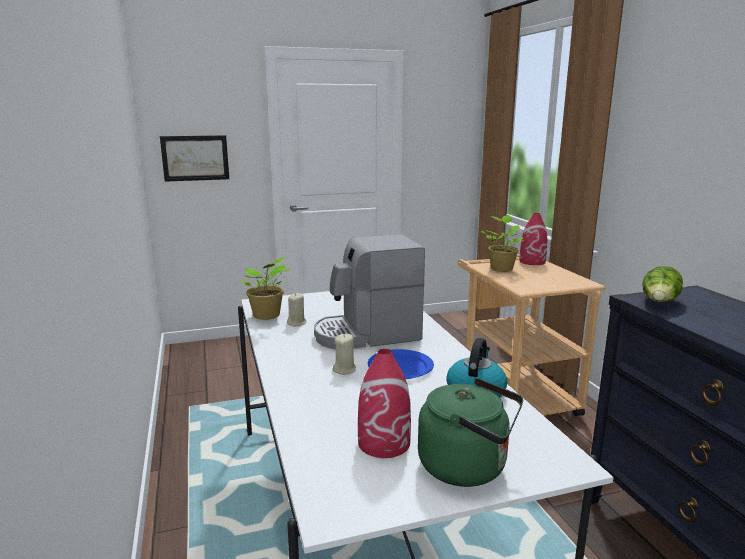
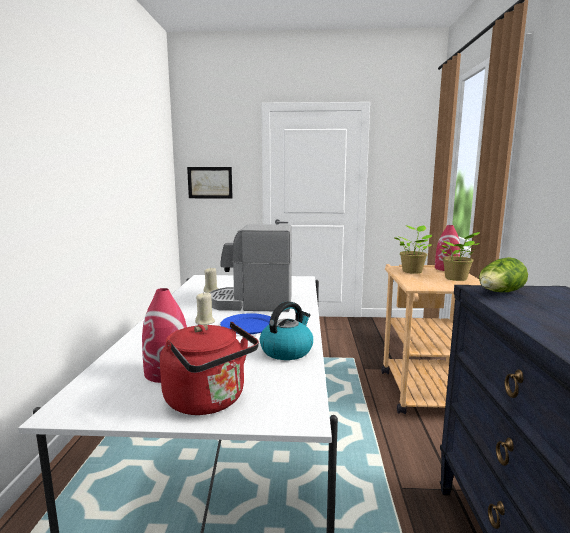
camera: 20 degrees right, 5 degrees down
potted plant [240,257,292,320] -> potted plant moved to [440,232,480,281]
green kettle [418,378,523,487] -> red kettle [160,322,259,415]

